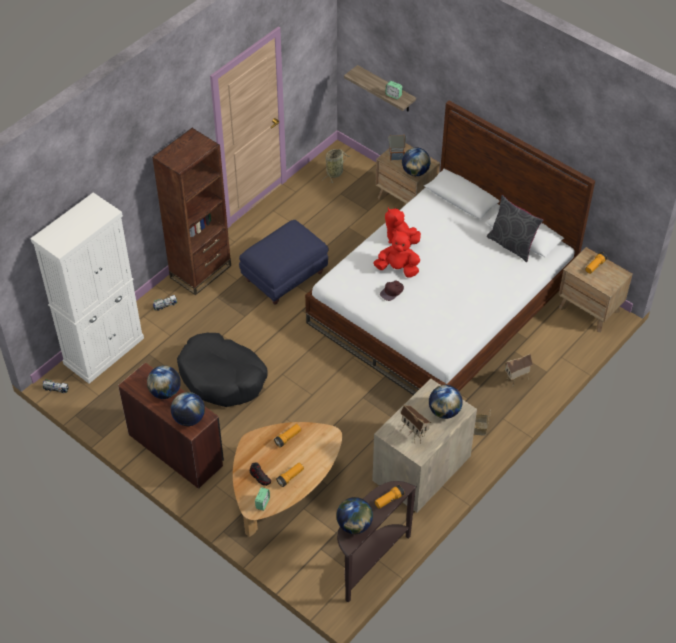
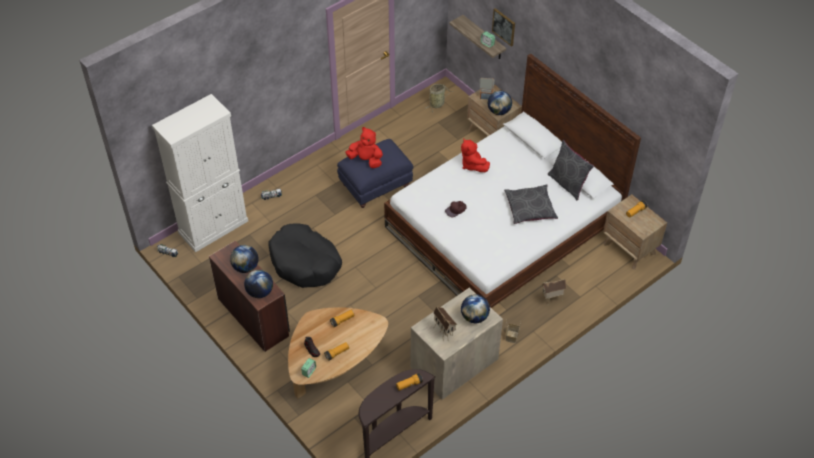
camera: 10 degrees right, 0 degrees up
brown bookcase [152,128,231,295] -> none
globe [336,497,373,534] -> none
red plush toy [373,230,420,278] -> red plush toy moved to [345,127,383,168]
none -> picture [492,8,515,47]
none -> grey pillow [504,184,558,224]

